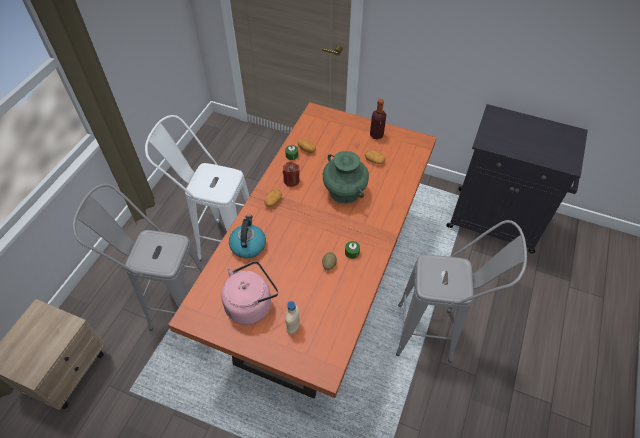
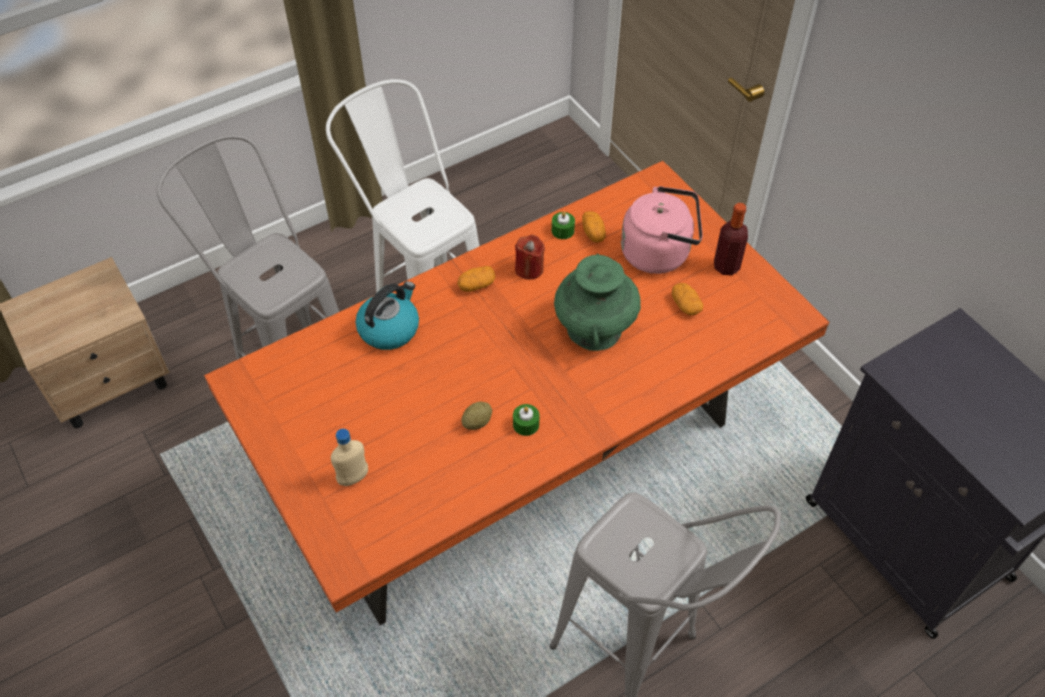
camera: 35 degrees right, 0 degrees up
pink kettle [221,261,278,325] -> pink kettle moved to [621,186,703,274]

